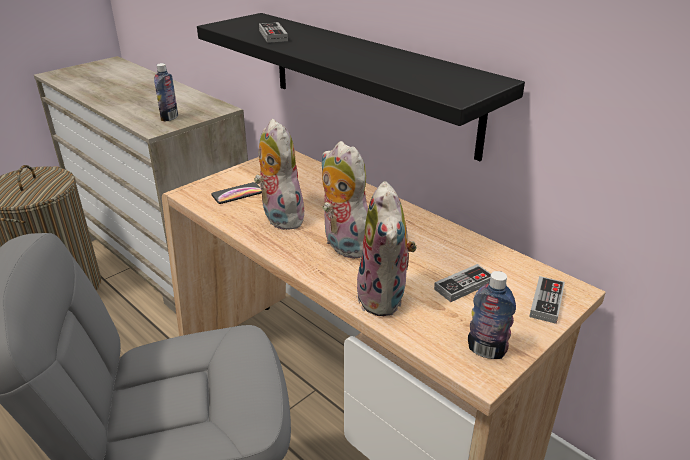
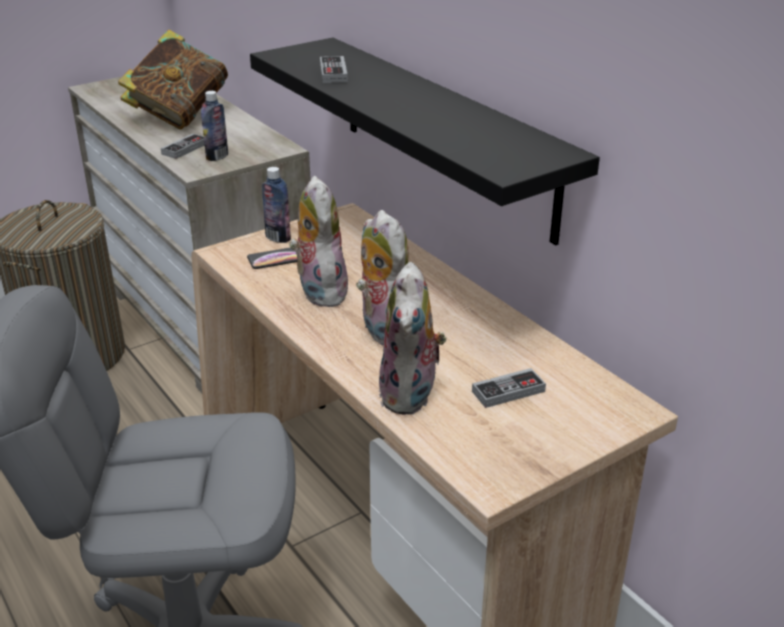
camera: 10 degrees right, 0 degrees up
bottle [468,271,516,359] -> bottle moved to [262,167,291,243]
game controller [529,276,565,324] -> game controller moved to [161,134,205,159]
none -> book [118,29,228,130]

